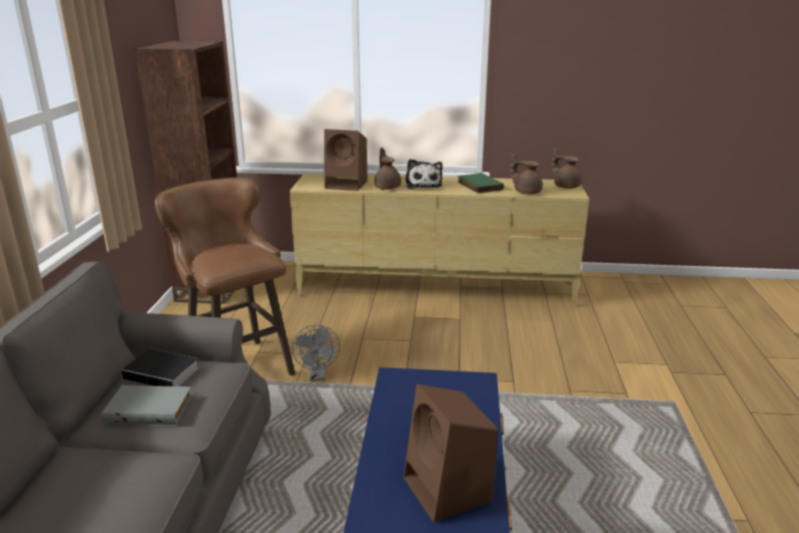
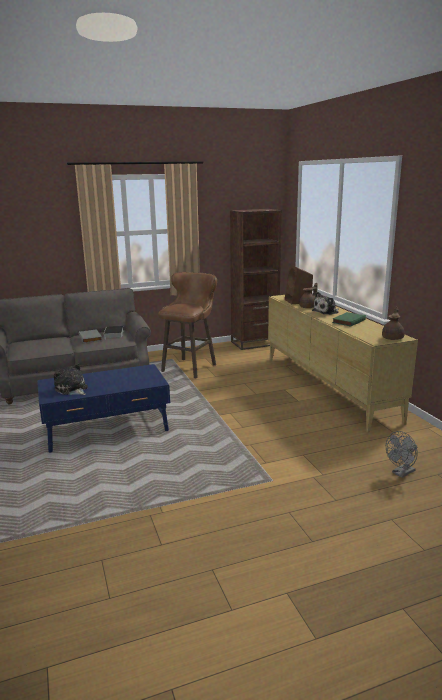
camera: 65 degrees right, 5 degrees down
grey fan [292,325,340,381] -> grey fan moved to [386,431,418,478]
brown speaker [403,384,498,522] -> plush toy [54,363,88,395]
brown teapot [510,153,543,194] -> none

